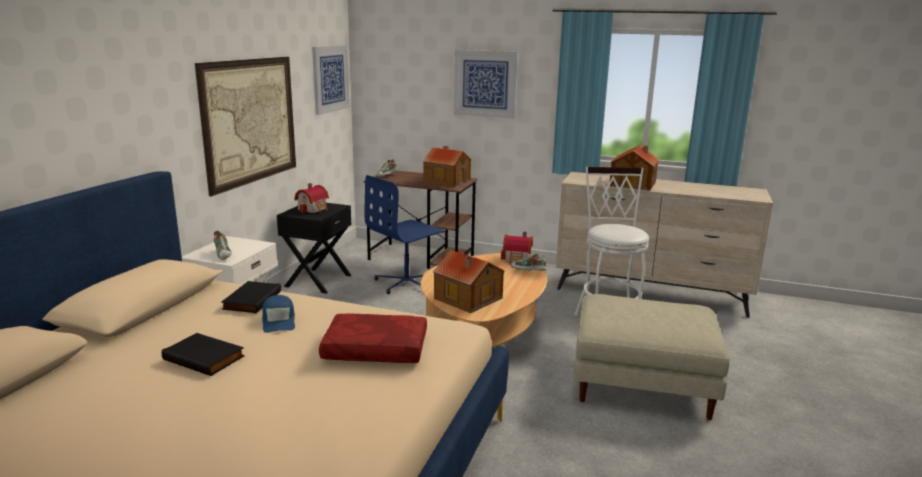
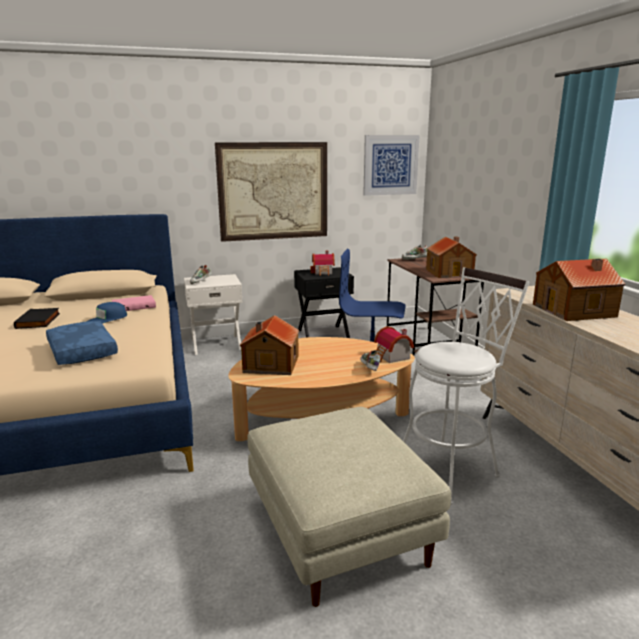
camera: 55 degrees right, 0 degrees up
black book [221,281,281,313] -> pink book [112,295,156,311]
red pillow [319,313,427,363] -> blue pillow [46,321,118,365]
picture [454,50,518,119] -> none

